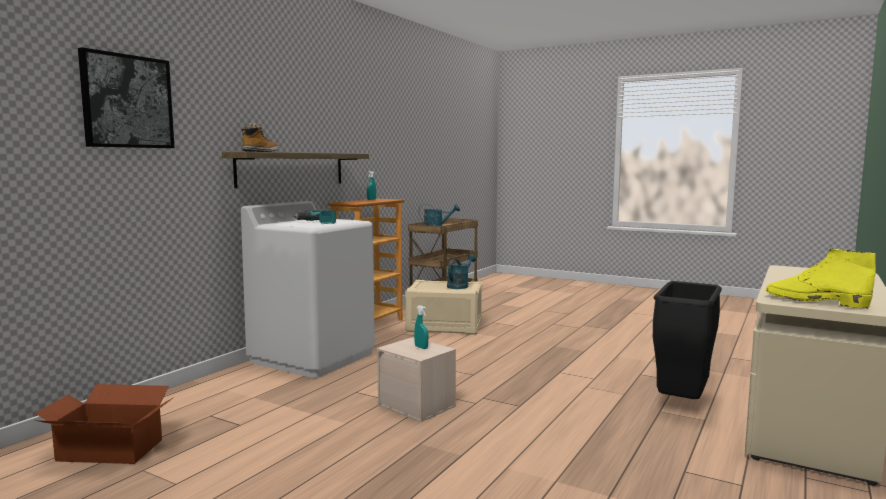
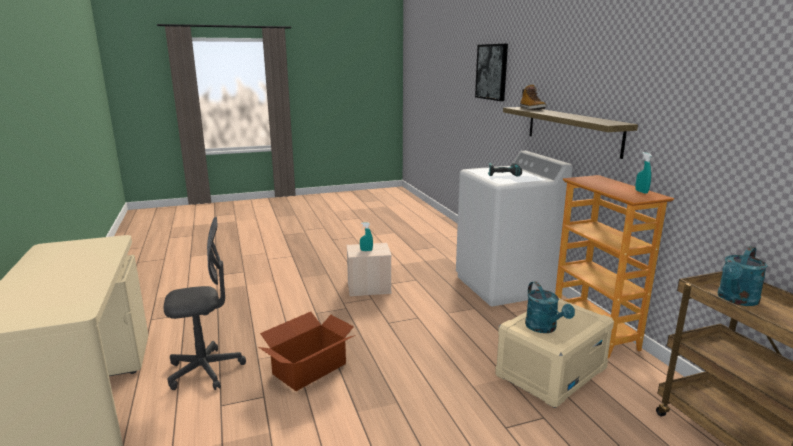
camera: 130 degrees right, 10 degrees up
cardboard box [34,384,174,464] -> cardboard box moved to [259,312,355,391]
black trash can [653,281,722,399] -> grey office chair [164,216,246,390]
yellow boot [766,249,876,309] -> none

